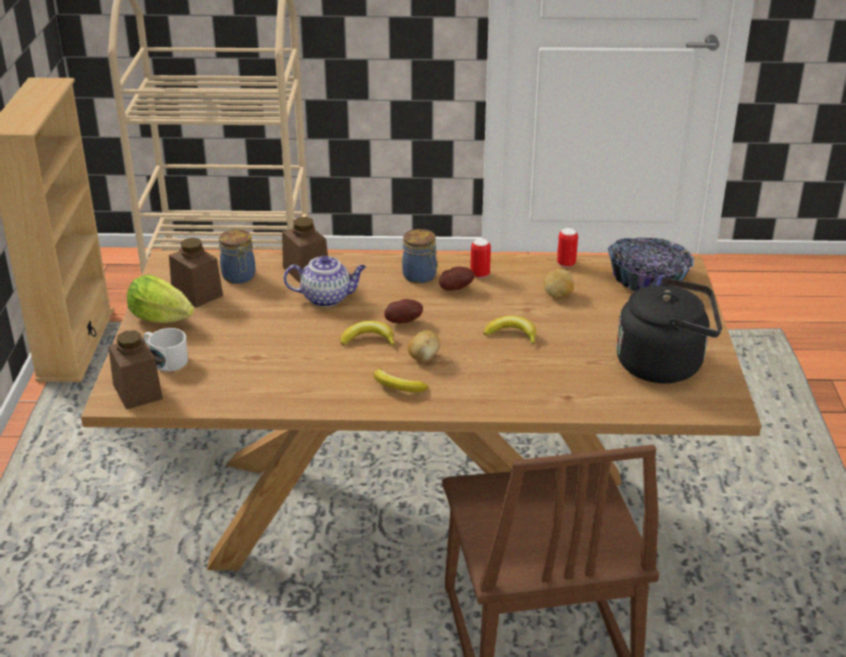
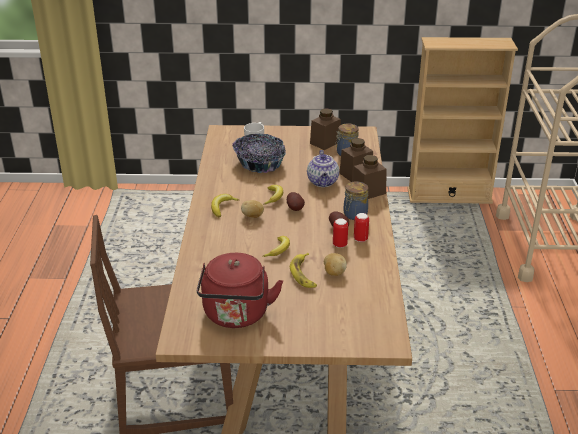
camera: 90 degrees right, 0 degrees up
brown jar [108,330,163,410] -> brown jar moved to [352,155,387,199]
lettuce [127,275,194,323] -> none
can [557,228,578,267] -> can moved to [333,218,348,248]
bowl [608,238,694,291] -> bowl moved to [232,134,286,173]
black kettle [616,277,722,383] -> red kettle [197,253,283,328]
none -> banana [290,253,317,288]

